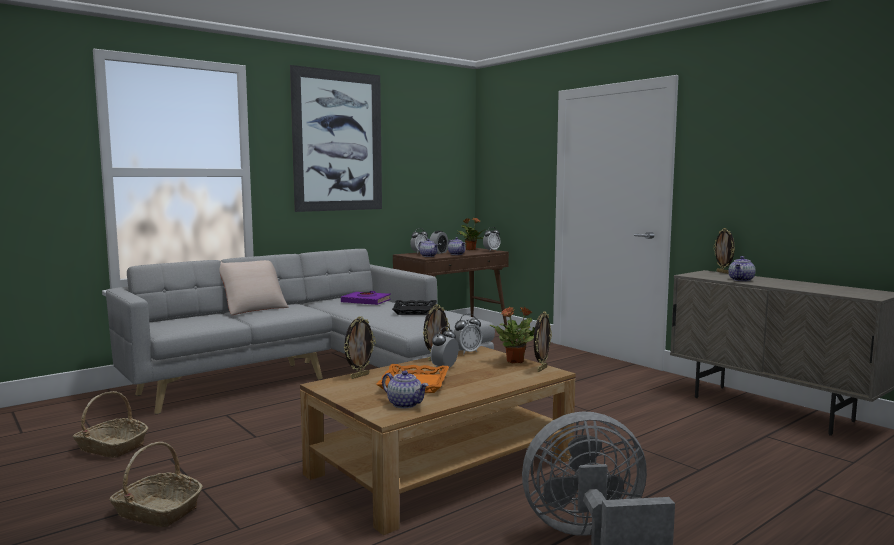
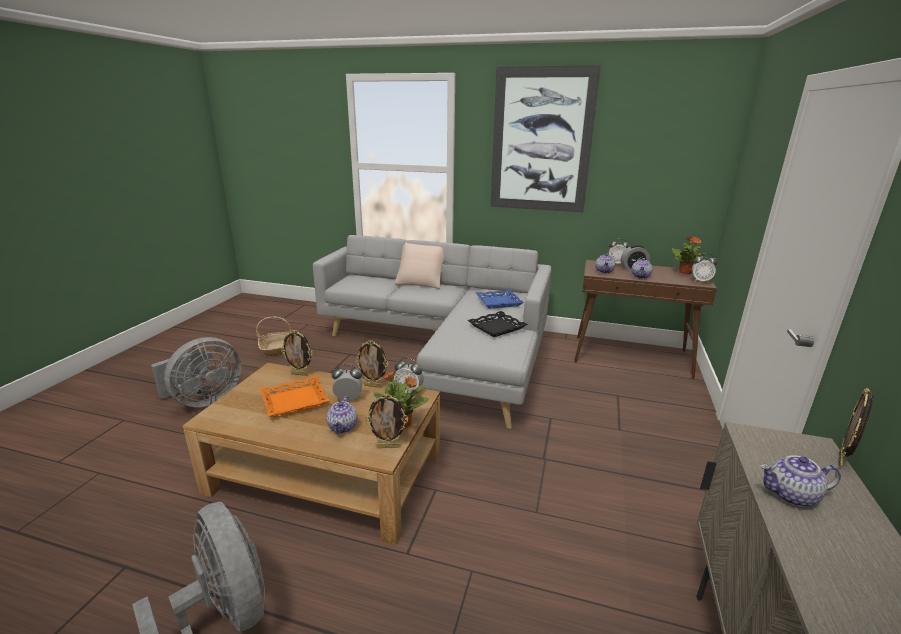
camera: 55 degrees right, 15 degrees up
basket [110,442,203,527] -> grey fan [151,337,242,407]
purple book [341,291,391,305] -> blue tray [476,290,524,309]
teapot [382,370,428,408] -> teapot moved to [327,396,358,434]

